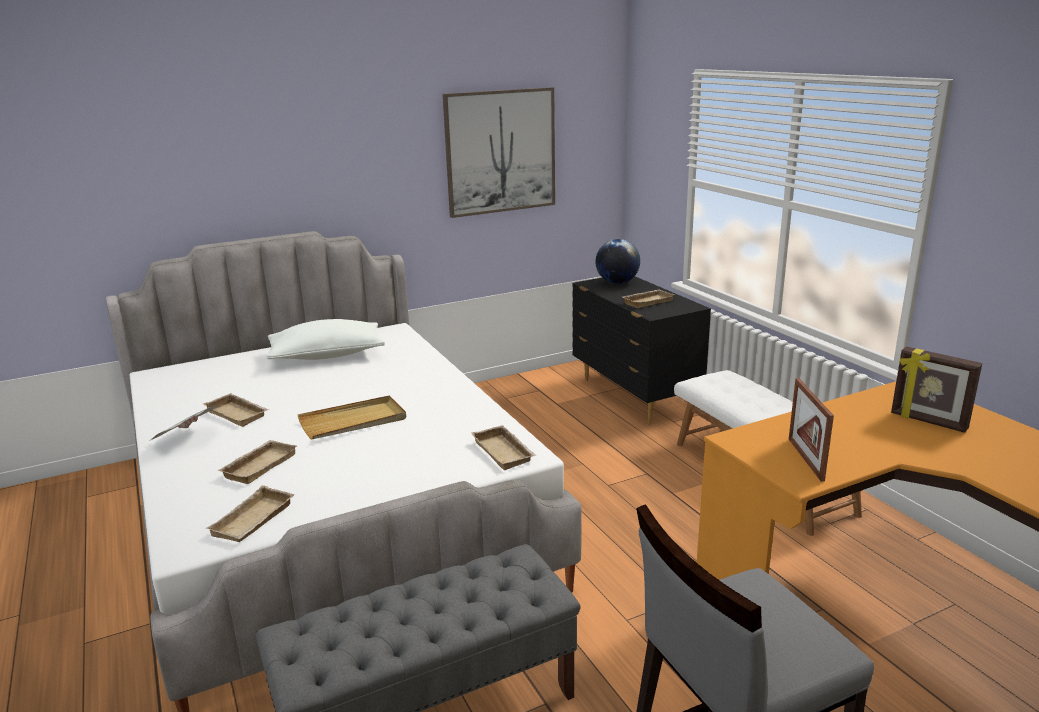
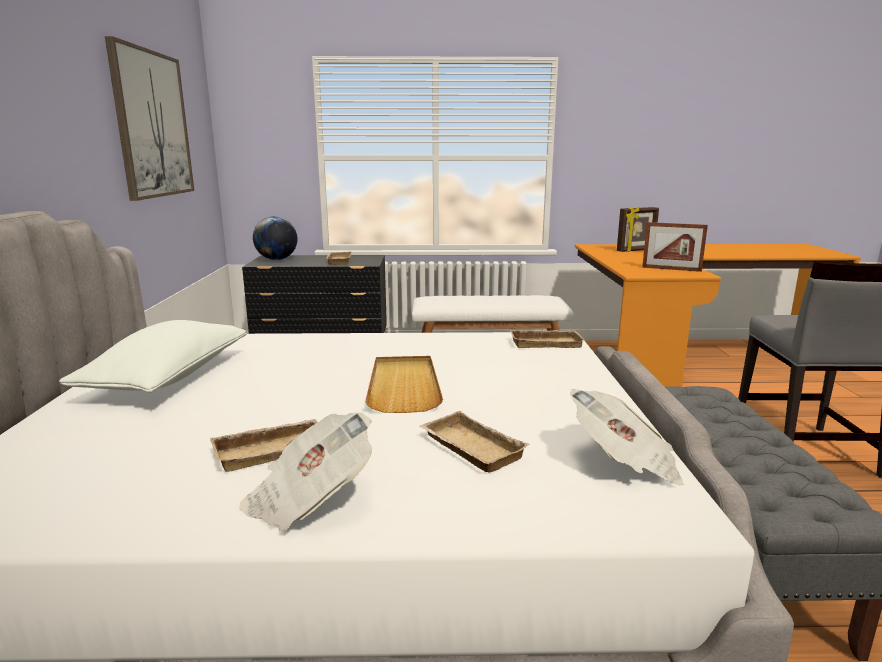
camera: 65 degrees left, 5 degrees down
beige tray [206,485,295,542] -> newspaper [570,389,684,486]

